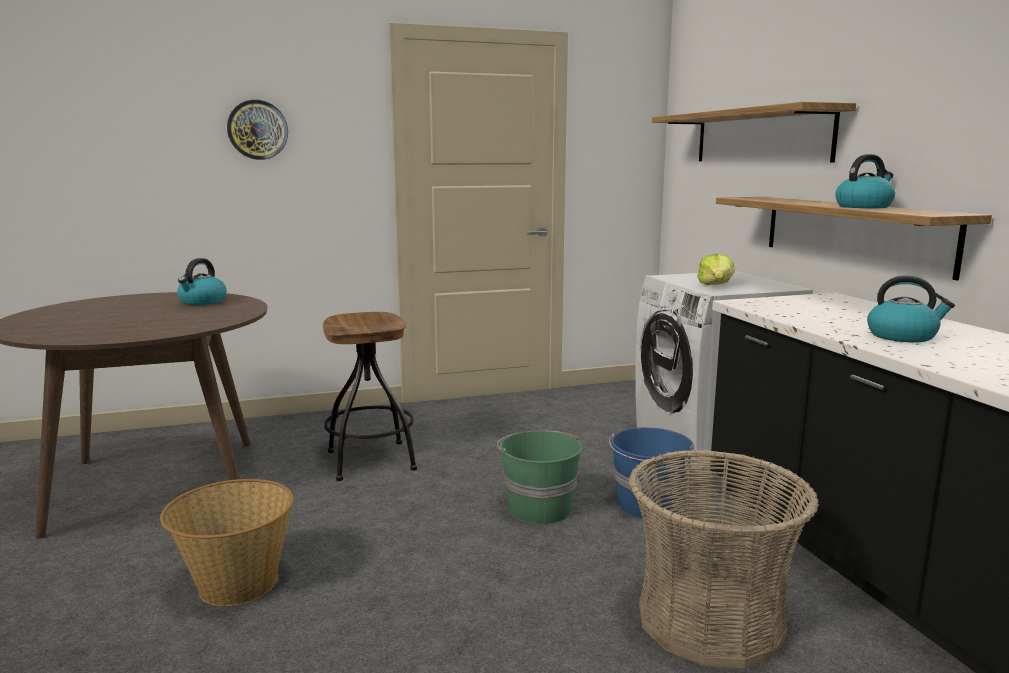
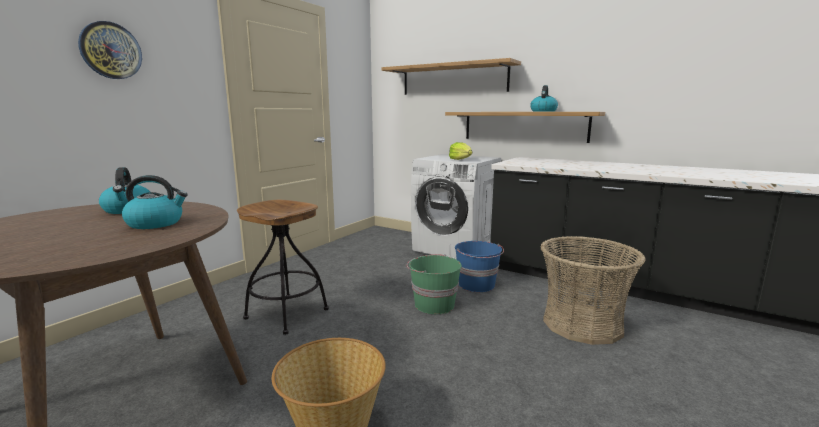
camera: 40 degrees left, 0 degrees up
kettle [867,275,955,343] -> kettle moved to [122,175,188,229]

